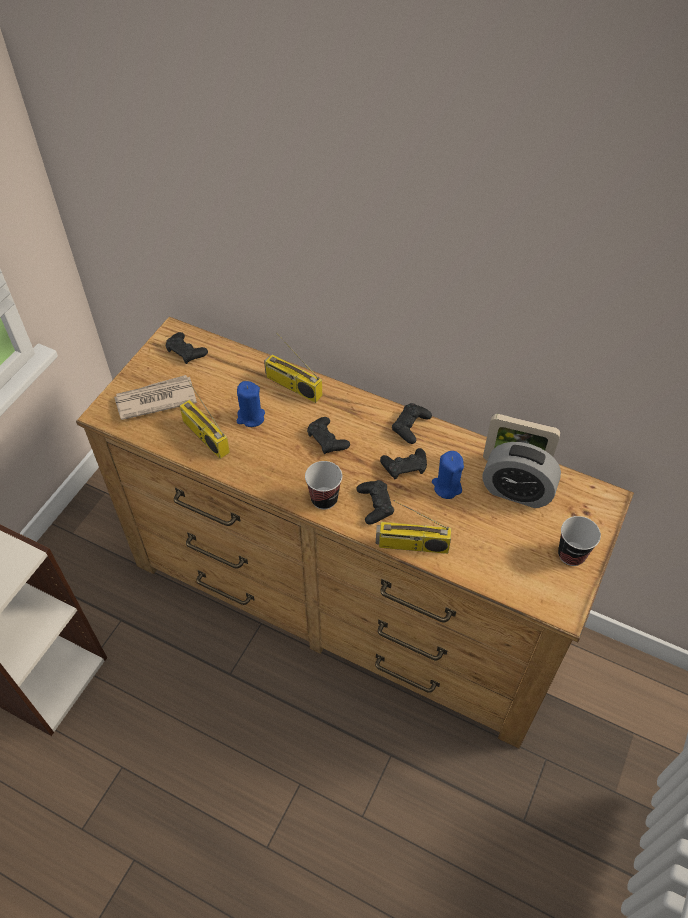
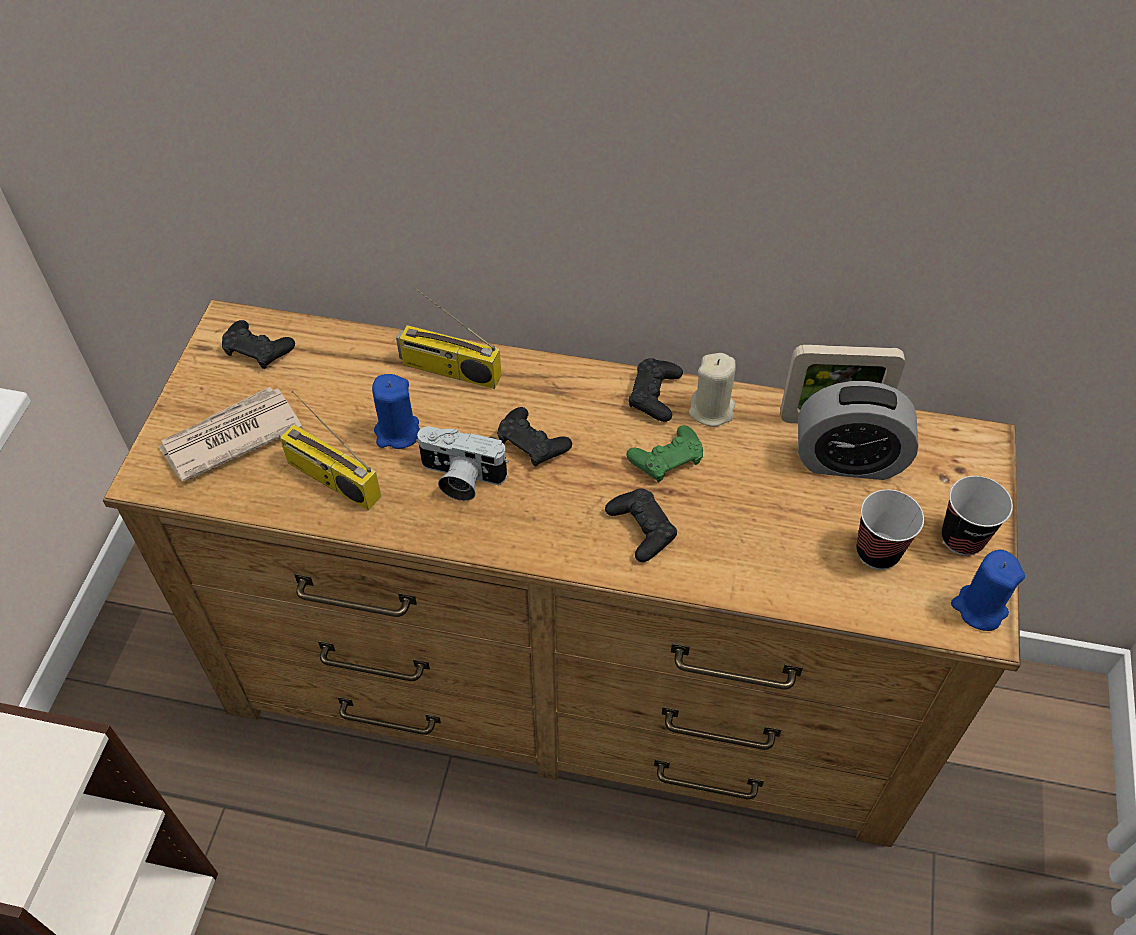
camera: 15 degrees left, 0 degrees up
cup [305,461,342,510] -> cup moved to [856,489,924,570]
radio [376,500,451,554] -> none
black game controller [380,448,427,479] -> green game controller [626,425,703,482]
blue candle [432,451,464,499] -> blue candle moved to [951,550,1025,631]
none -> camera [416,426,509,501]
none -> beige candle [689,353,736,426]

